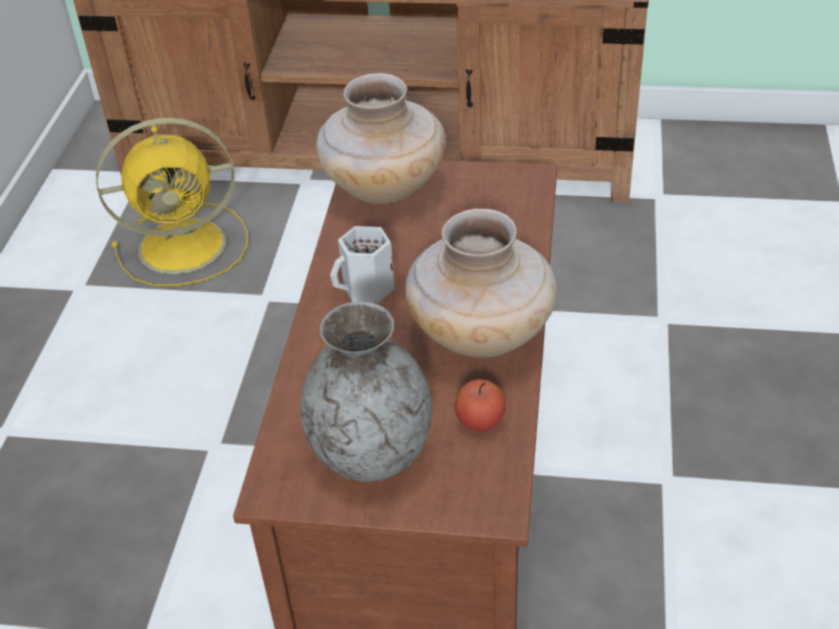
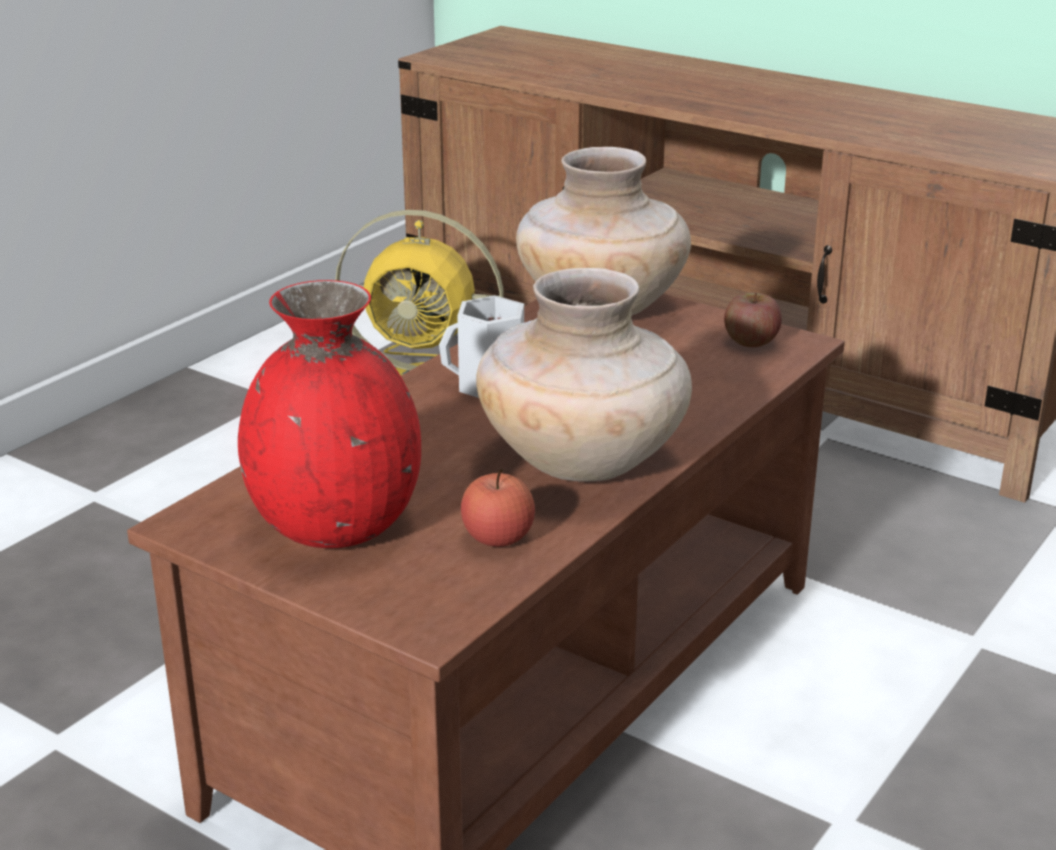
camera: 25 degrees right, 15 degrees down
grey vase [300,302,432,482] -> red vase [238,280,421,548]
none -> apple [724,292,782,347]

